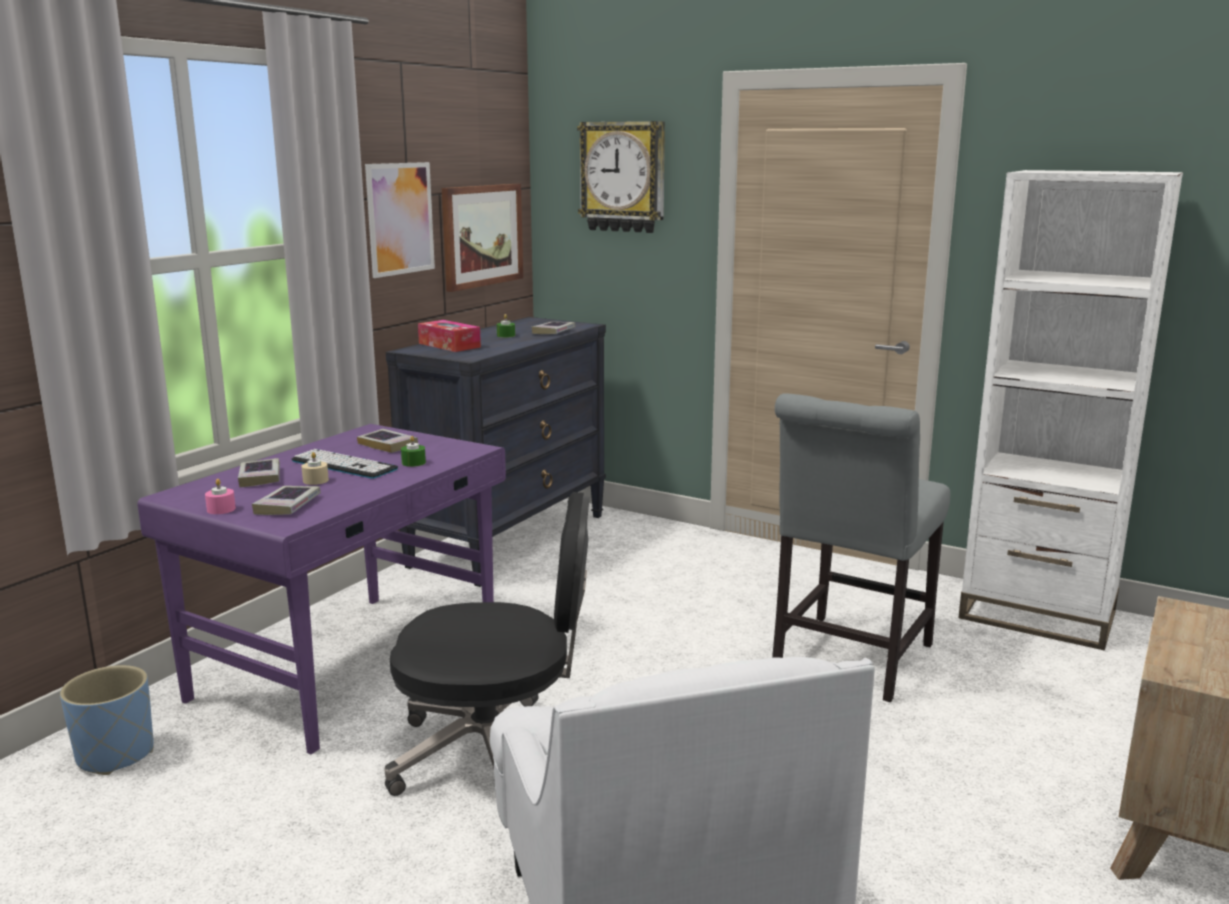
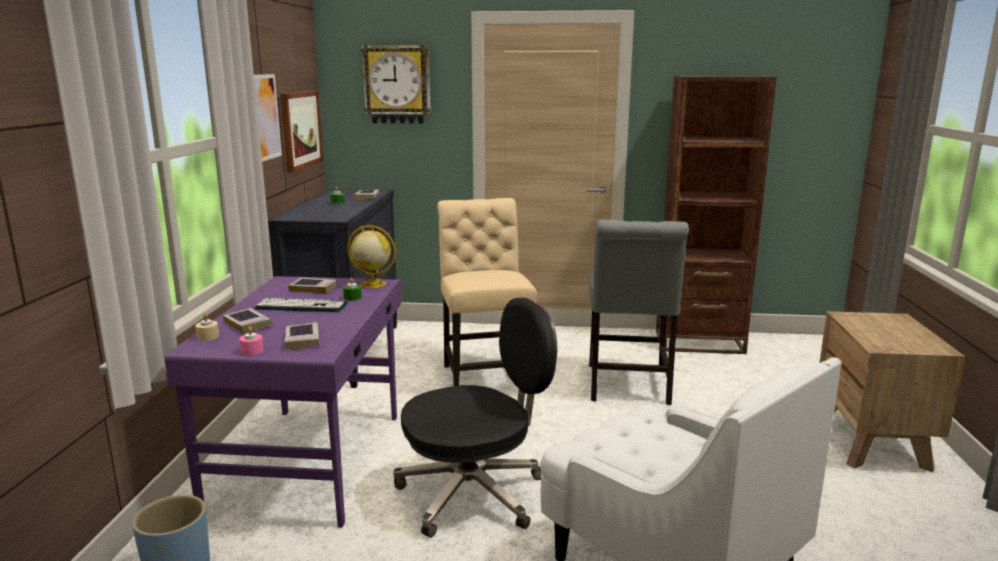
camera: 25 degrees left, 0 degrees up
beige candle [301,452,329,485] -> beige candle moved to [195,314,219,341]
tissue box [418,320,481,352] -> none
white bookcase [958,170,1183,650] -> brown bookcase [656,76,777,354]
none -> globe [347,225,396,288]
none -> beige chair [437,198,537,386]

